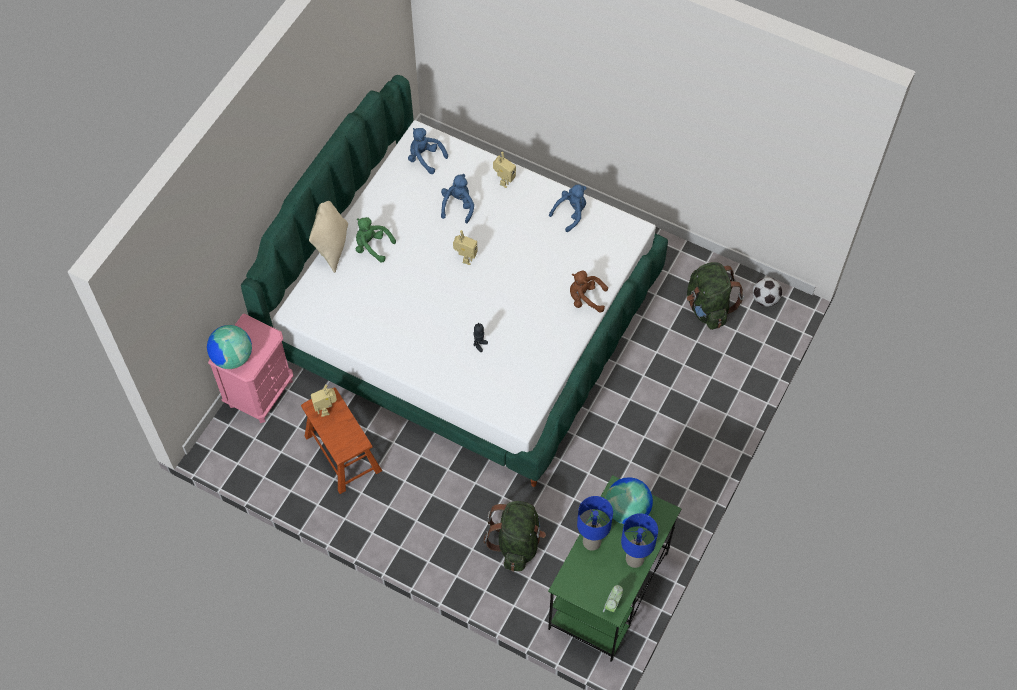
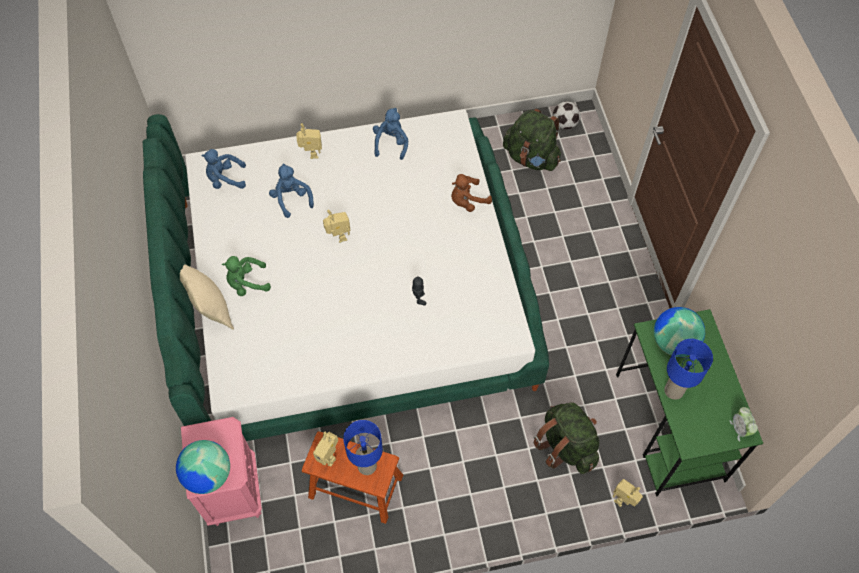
camera: 40 degrees left, 0 degrees up
blue table lamp [621,513,658,568] -> blue table lamp moved to [343,420,383,475]
none -> toy robot [613,479,643,507]

